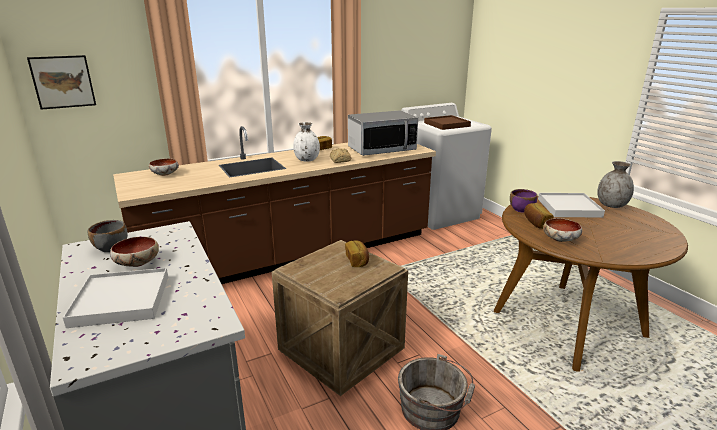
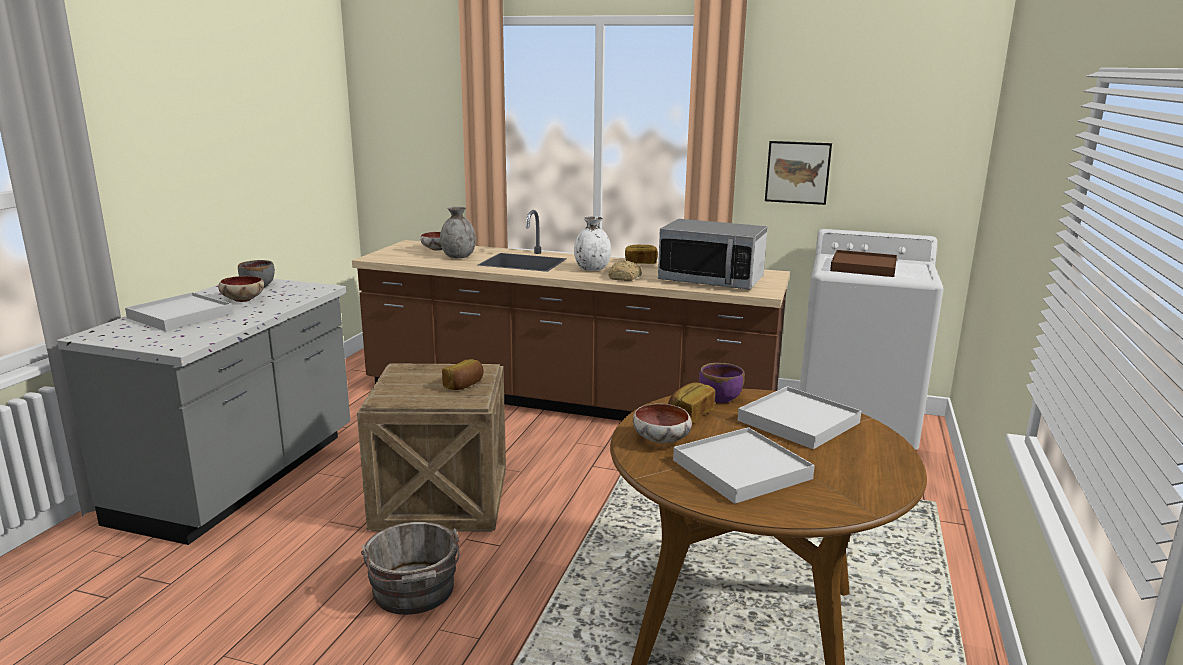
camera: 45 degrees right, 5 degrees down
picture [27,55,96,110] -> picture moved to [765,141,832,205]
grey vase [597,161,634,208] -> grey vase moved to [440,207,476,258]
none -> white tray [673,427,815,504]

